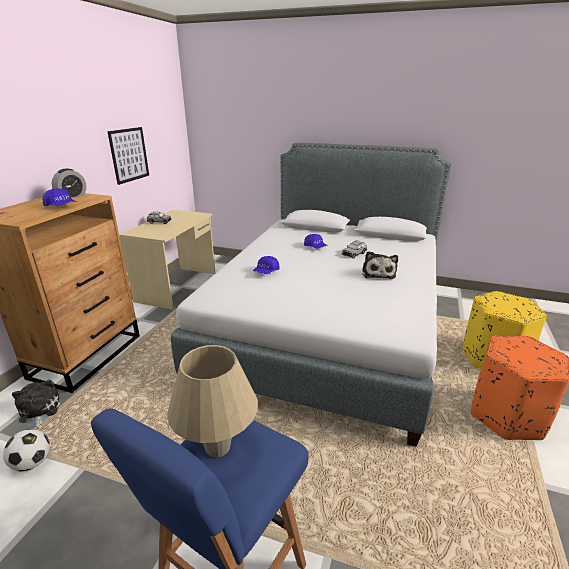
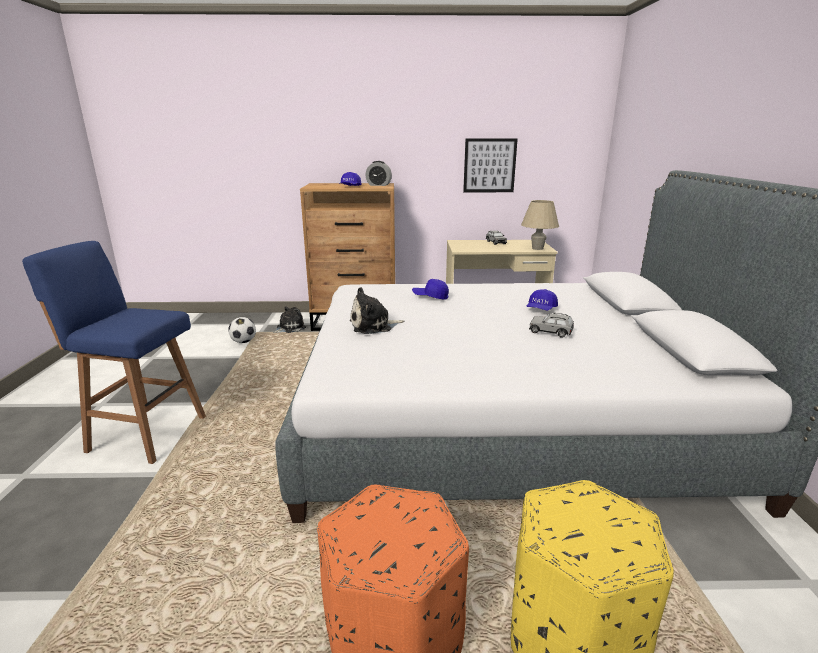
camera: 70 degrees right, 5 degrees down
beige table lamp [167,345,258,457] -> beige table lamp moved to [521,200,559,250]
plush toy [362,251,398,279] -> plush toy moved to [350,287,404,334]

